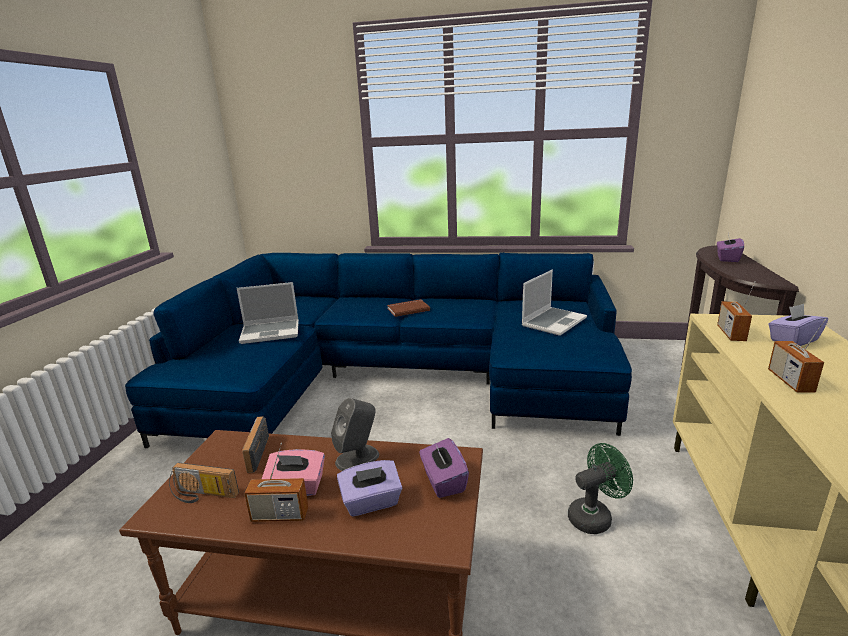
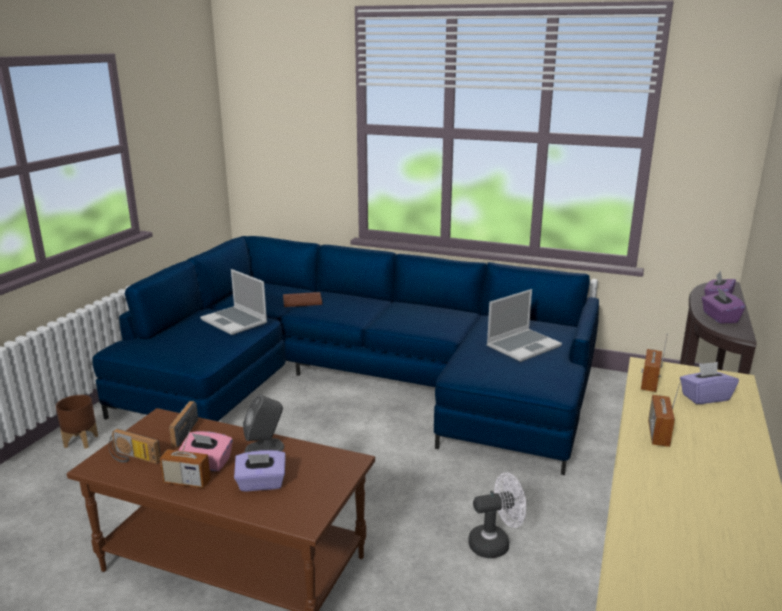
camera: 10 degrees right, 0 degrees up
laptop [237,282,299,344] -> laptop turned 45 degrees clockwise [200,269,267,335]
brown book [387,299,430,317] -> brown book moved to [283,292,322,307]
purple tissue box [419,438,469,498] -> purple tissue box moved to [702,288,745,324]
green fan [568,443,633,534] -> white fan [468,472,526,558]
none -> brown planter [56,395,98,449]

